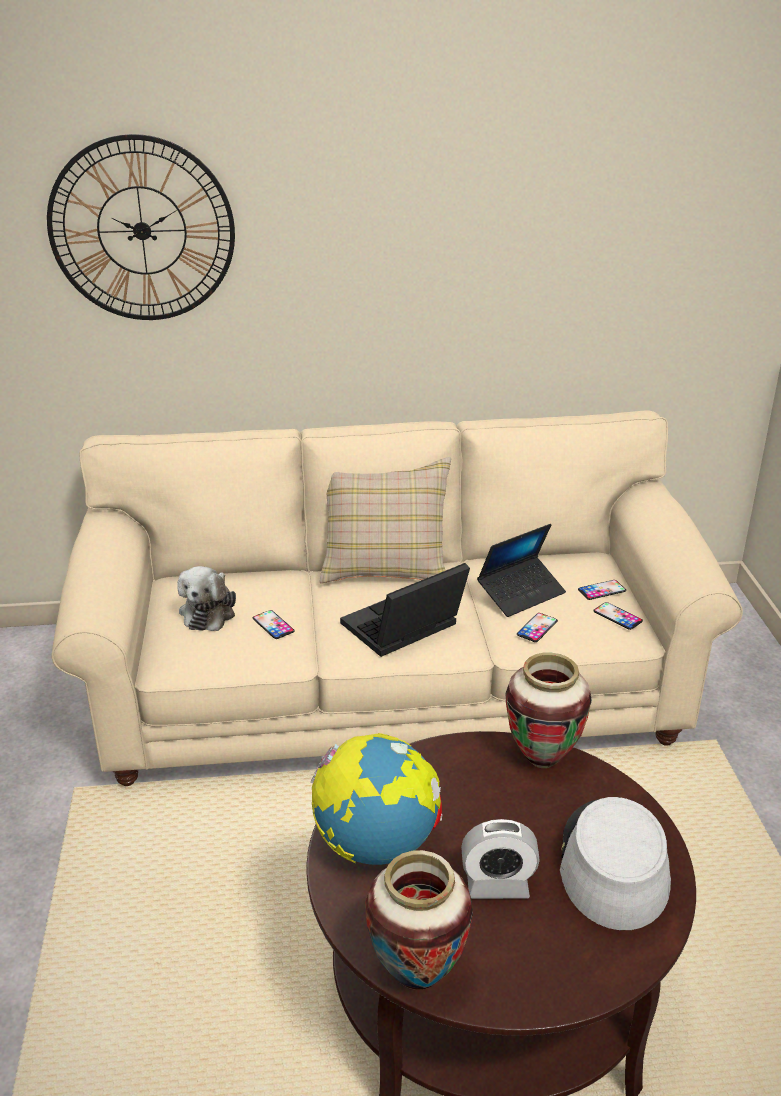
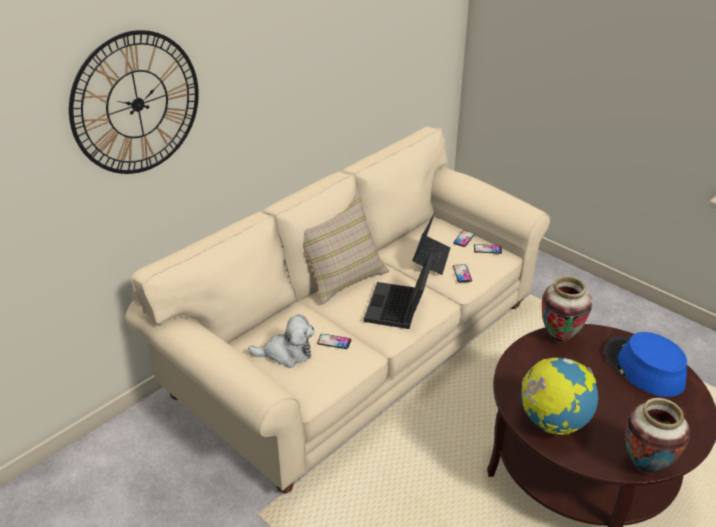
camera: 40 degrees left, 5 degrees up
plush toy [177,566,236,631] -> plush toy turned 60 degrees counterclockwise [248,314,315,368]
alarm clock [461,819,540,899] -> none
grey hat [560,797,671,930] -> blue hat [605,332,687,397]

